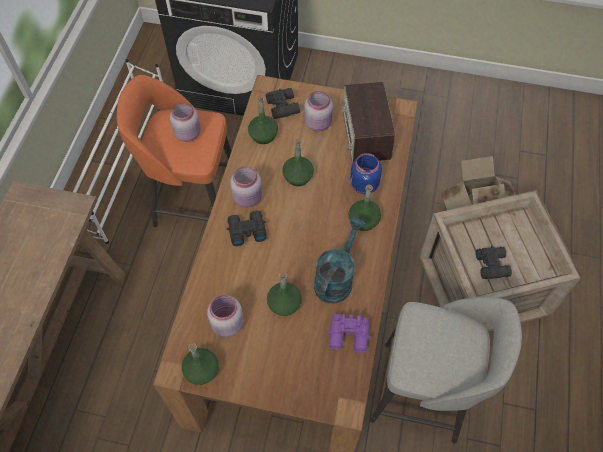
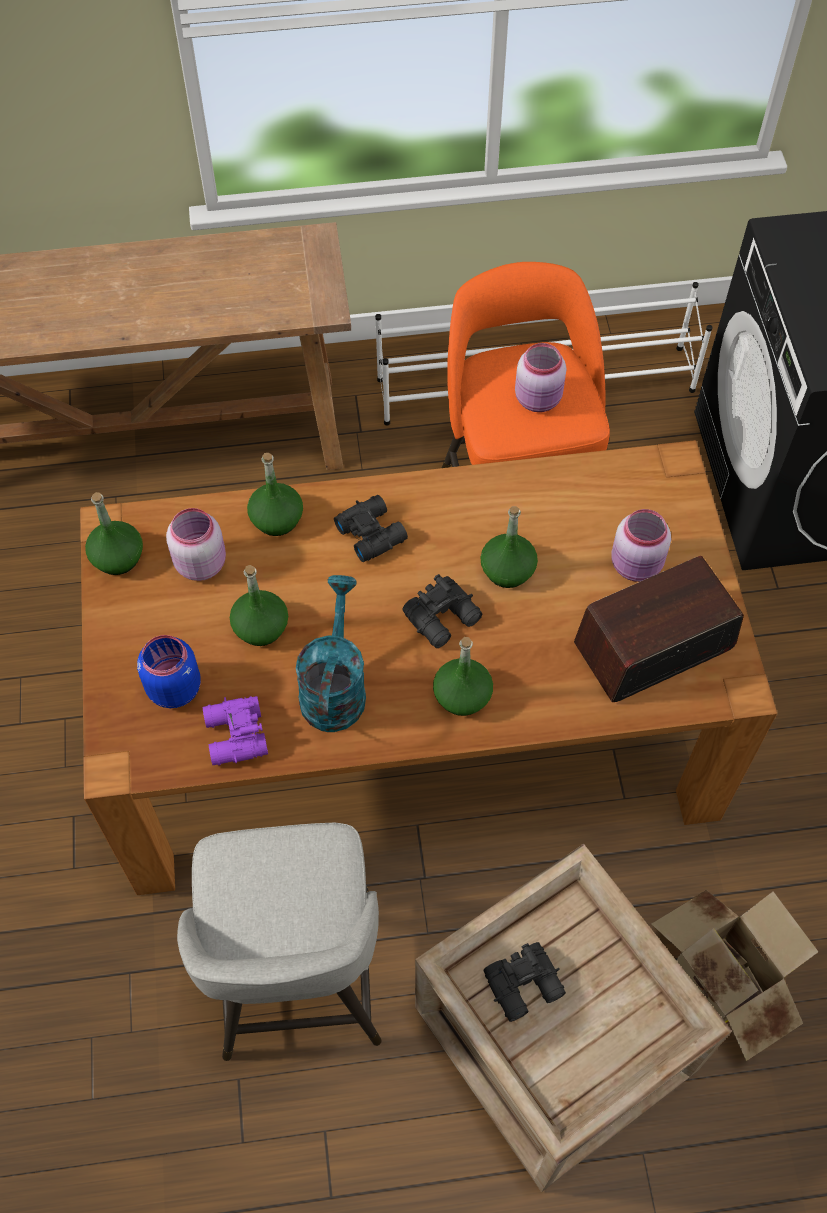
camera: 70 degrees right, 0 degrees up
pink jar [230,166,262,208] -> none
green bottle [248,96,278,144] -> green bottle moved to [247,453,303,536]
black binoculars [266,88,300,119] -> black binoculars moved to [402,574,482,648]
turquoise watering can [314,217,366,304] -> turquoise watering can turned 90 degrees counterclockwise [296,575,366,732]
blue jar [350,153,382,194] -> blue jar moved to [137,635,201,708]

